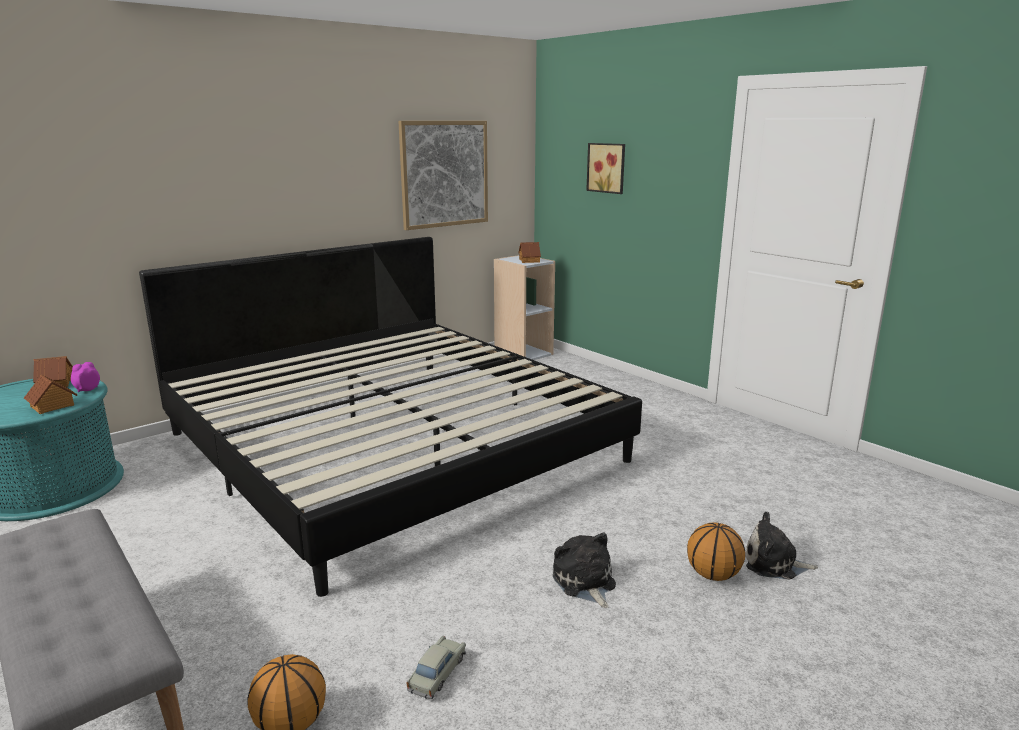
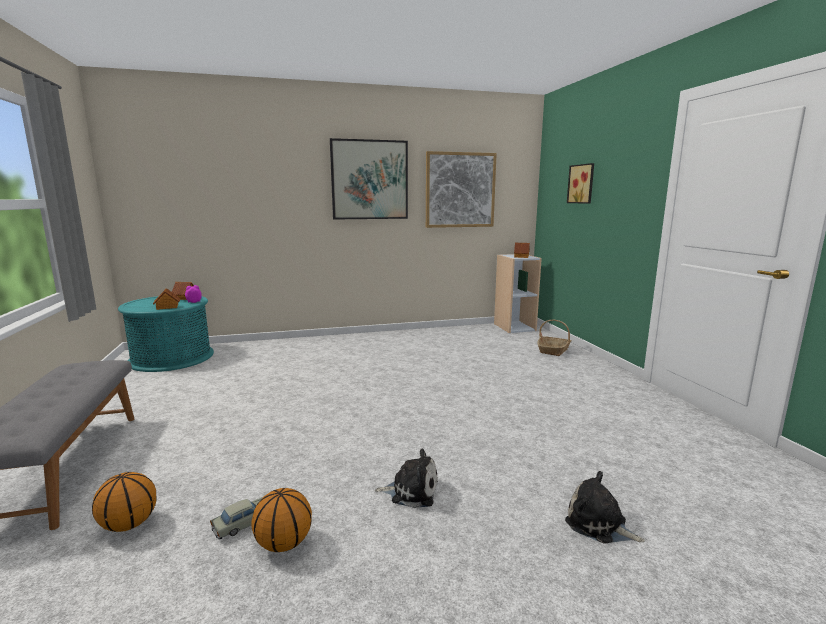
camera: 25 degrees right, 5 degrees down
bed [139,237,642,597] -> none
plush toy [553,532,616,608] -> plush toy turned 90 degrees clockwise [375,449,438,508]
basketball [687,522,745,581] -> basketball moved to [251,488,312,552]
none -> picture [330,138,408,220]
none -> basket [537,320,571,356]

